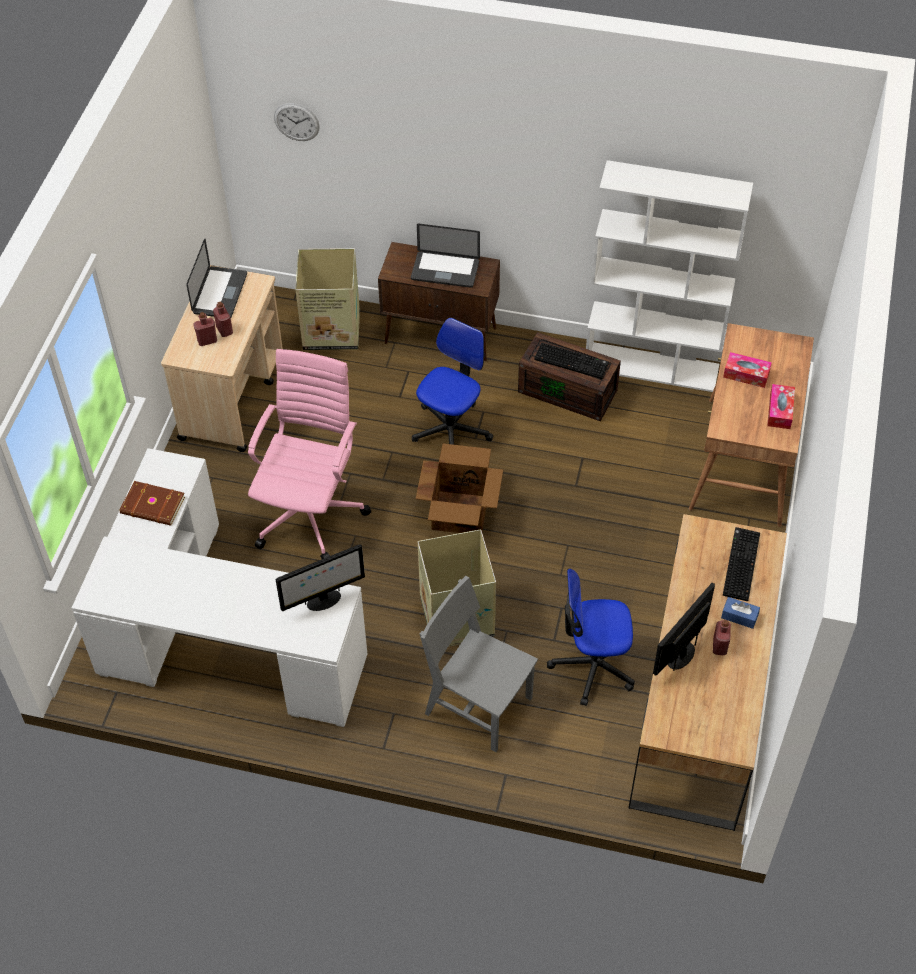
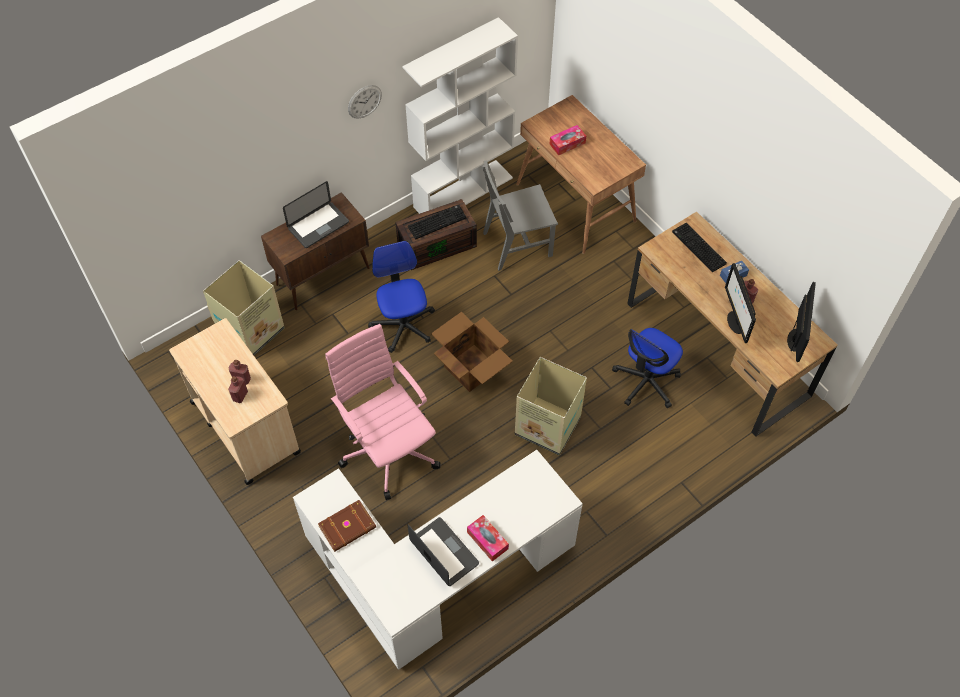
camera: 50 degrees left, 5 degrees up
laptop [186,239,247,317] -> laptop moved to [407,517,479,586]
wall clock [274,103,320,141] -> wall clock moved to [348,85,382,119]
monitor [276,544,365,611] -> monitor moved to [787,282,816,362]
grey chair [420,576,538,752] -> grey chair moved to [482,160,558,271]
tissue box [767,384,795,429] -> tissue box moved to [467,515,509,561]

